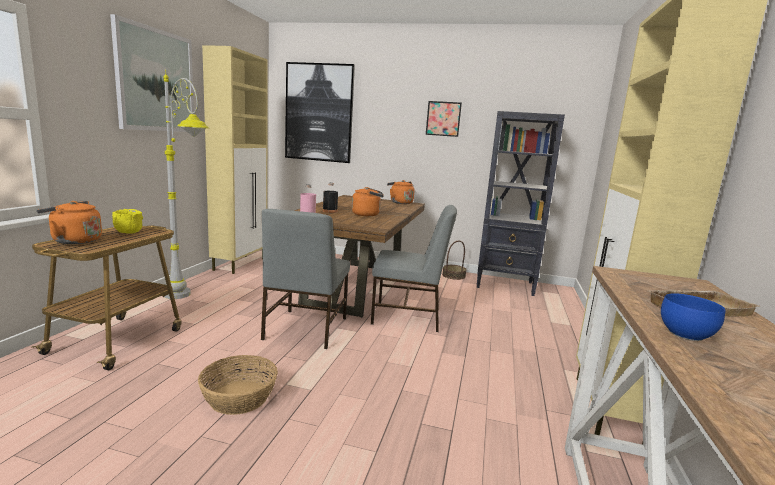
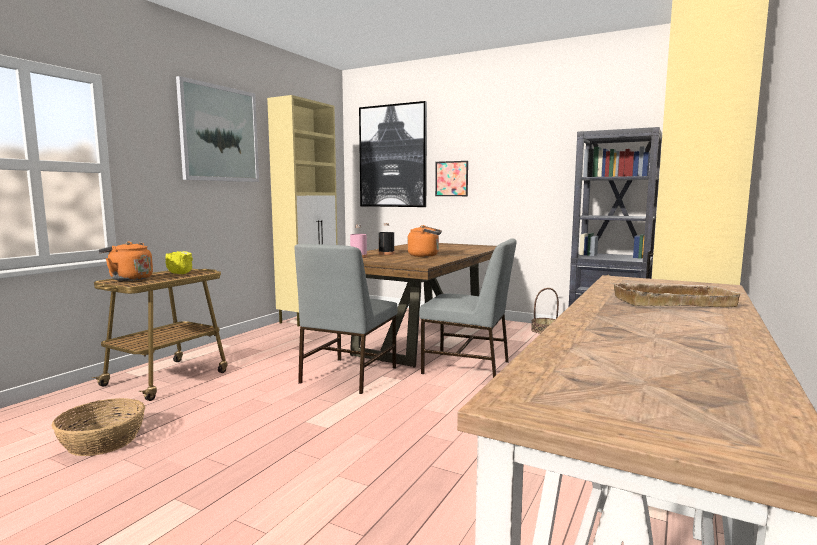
camera: 15 degrees right, 5 degrees down
grey floor lamp [164,70,209,299] -> none
basket [198,355,278,415] -> basket moved to [52,398,145,456]
orange kettle [387,180,414,204] -> none
picture [426,101,462,137] -> picture moved to [435,161,468,196]
blue bowl [661,293,726,341] -> none

